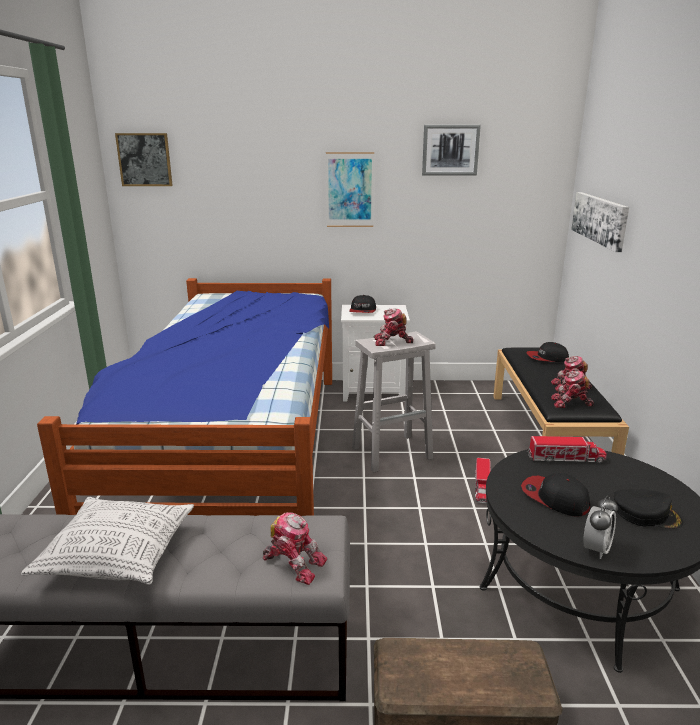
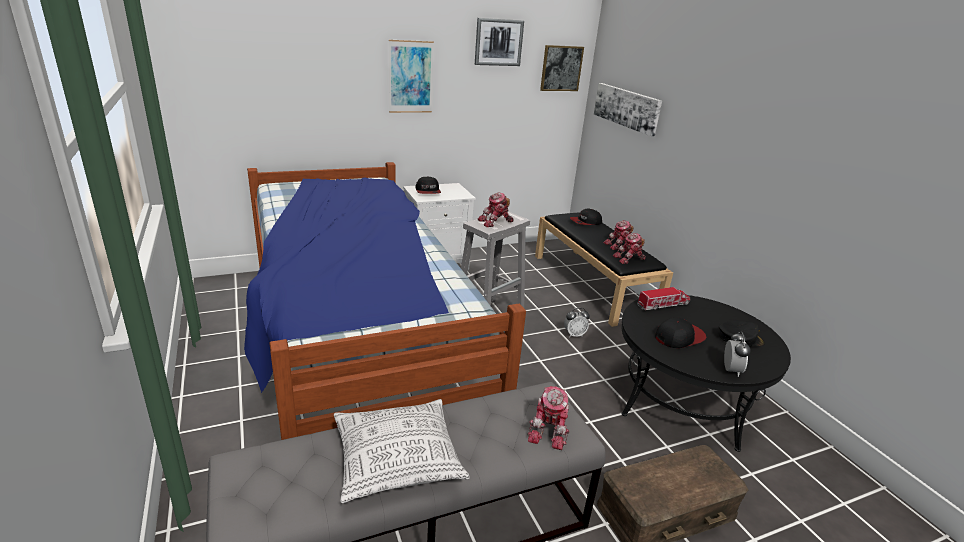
camera: 25 degrees left, 5 degrees up
picture [115,133,173,186] -> picture moved to [540,45,584,91]
toy robot [263,512,328,585] -> toy robot turned 105 degrees clockwise [527,386,569,450]
toy truck [475,458,491,503] -> alarm clock [564,308,590,337]
cap [521,473,590,517] -> cap turned 135 degrees clockwise [655,318,707,348]

